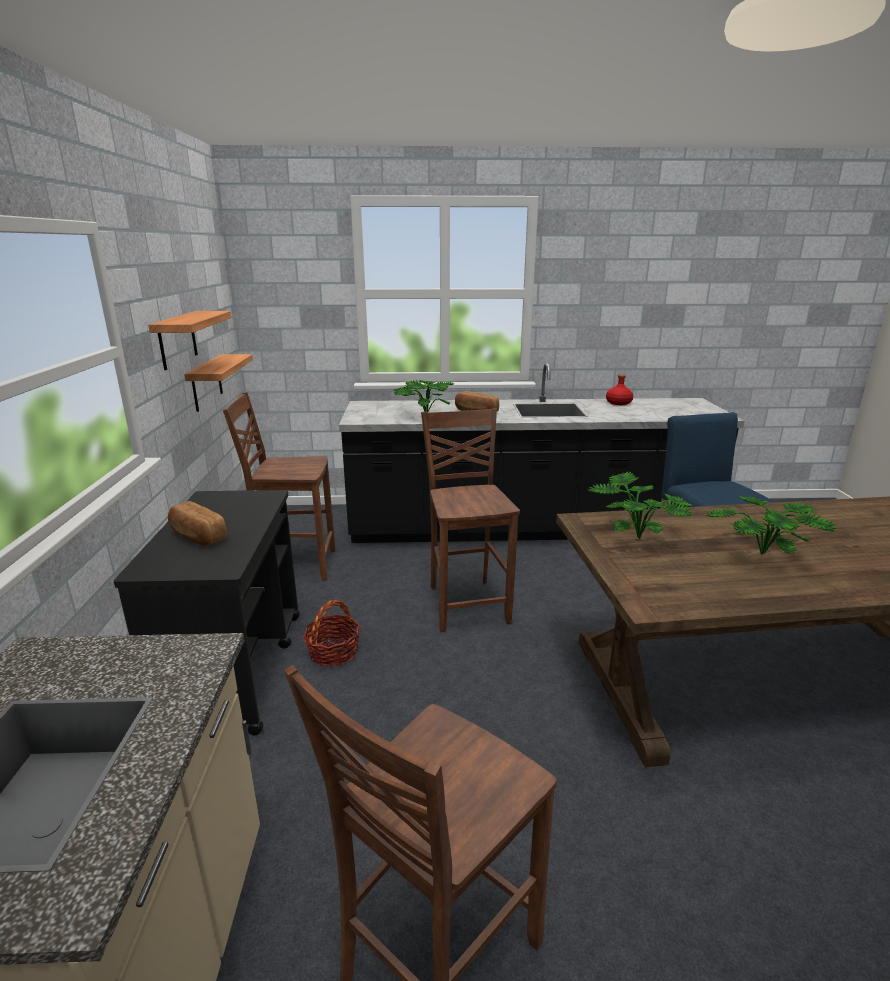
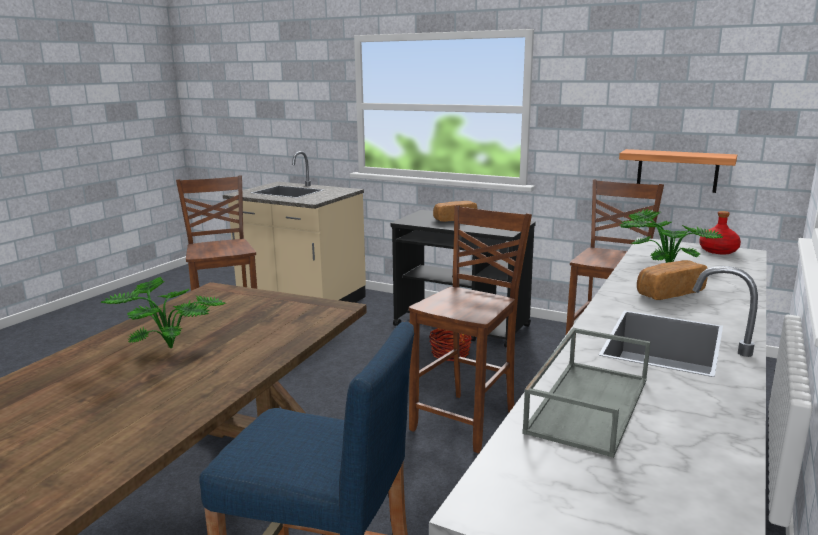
camera: 120 degrees right, 5 degrees down
shelf [148,311,232,370] -> none
brown chair [421,408,520,632] -> brown chair turned 75 degrees counterclockwise [409,205,532,453]
potted plant [588,472,692,539] -> none
red bottle [606,374,633,405] -> red bottle moved to [699,211,741,254]
none -> grey tray [522,328,650,458]

